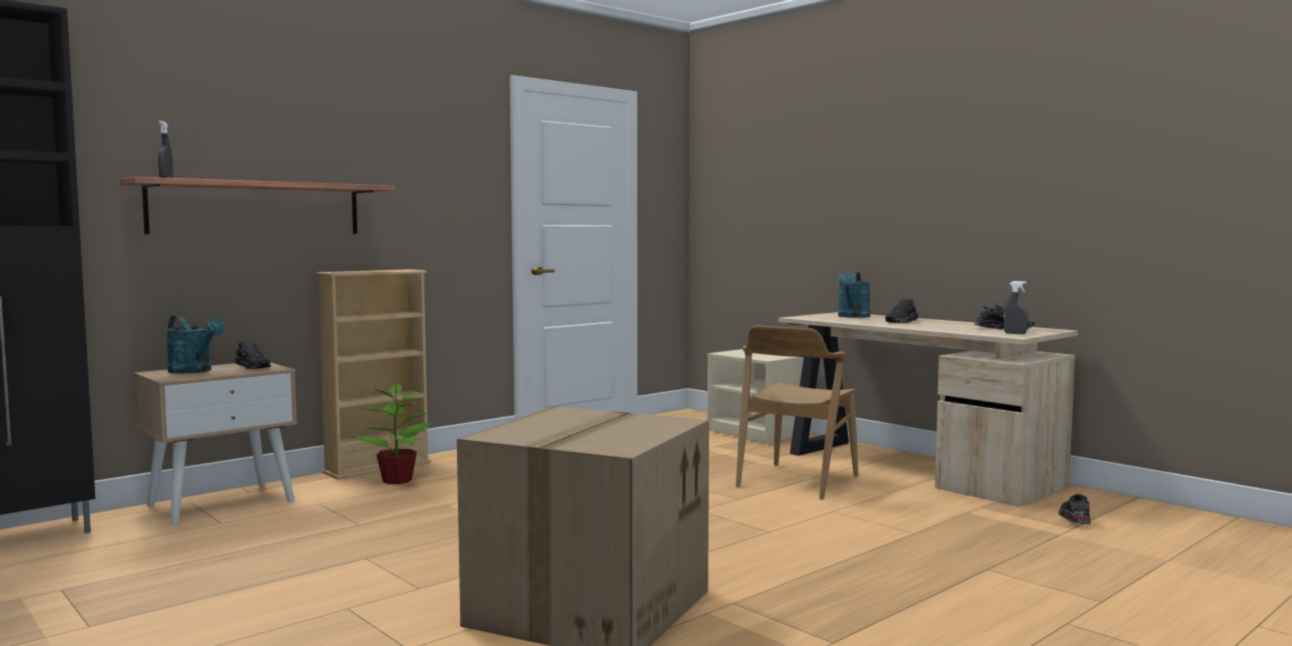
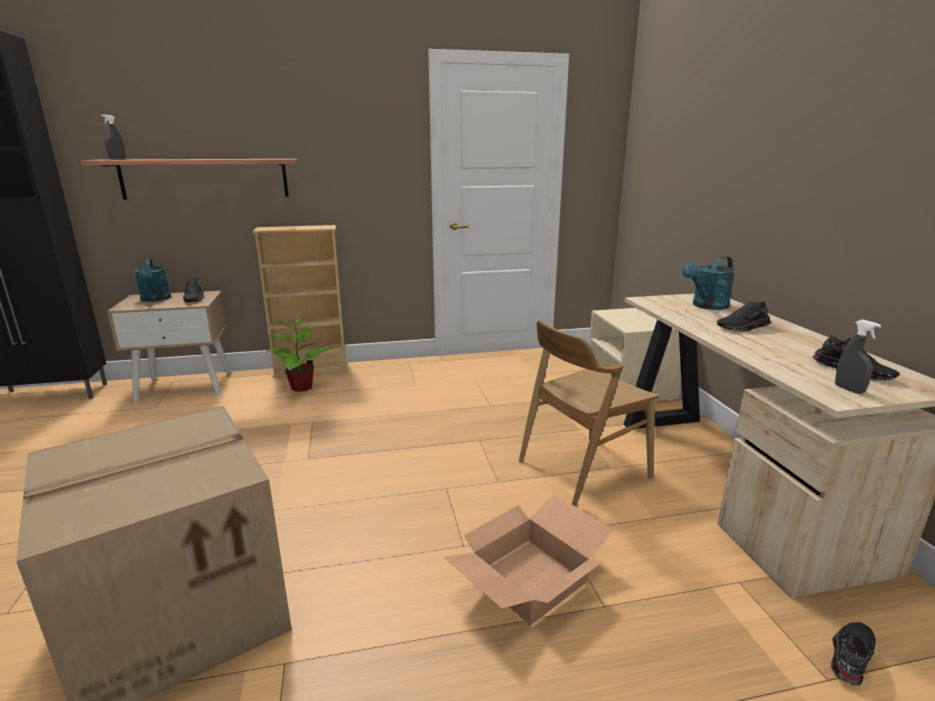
camera: 30 degrees right, 15 degrees up
none -> cardboard box [444,494,613,625]

